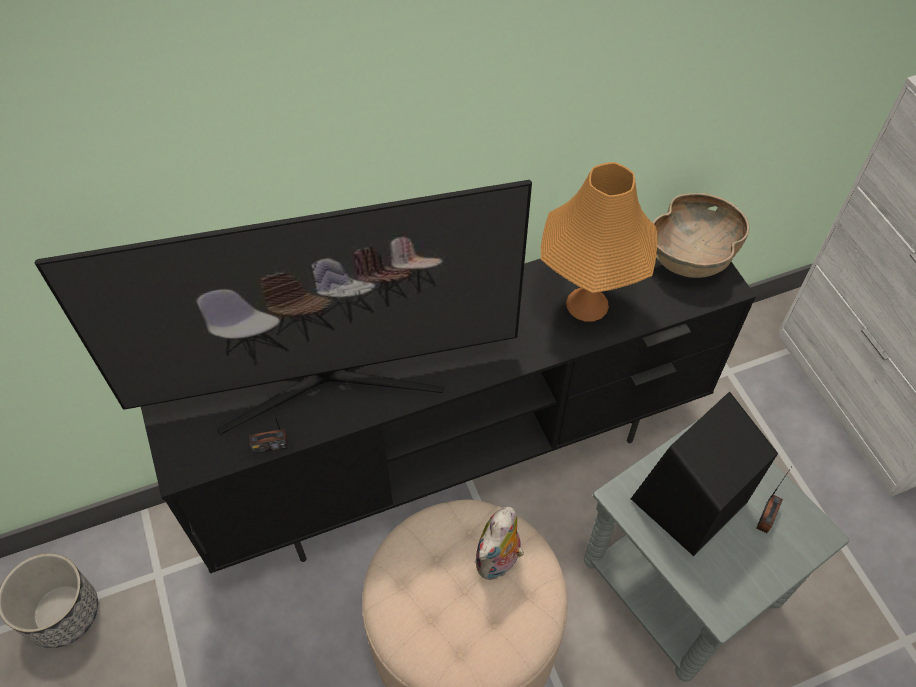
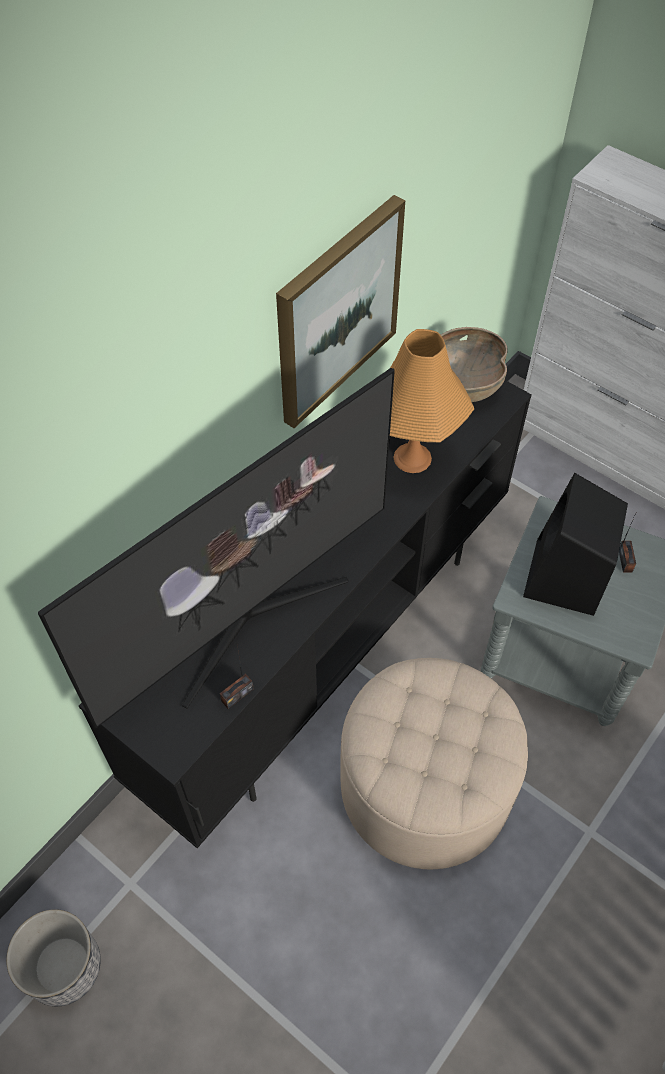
camera: 30 degrees left, 0 degrees up
plush toy [474,507,524,580] -> none
none -> picture [276,195,405,428]

